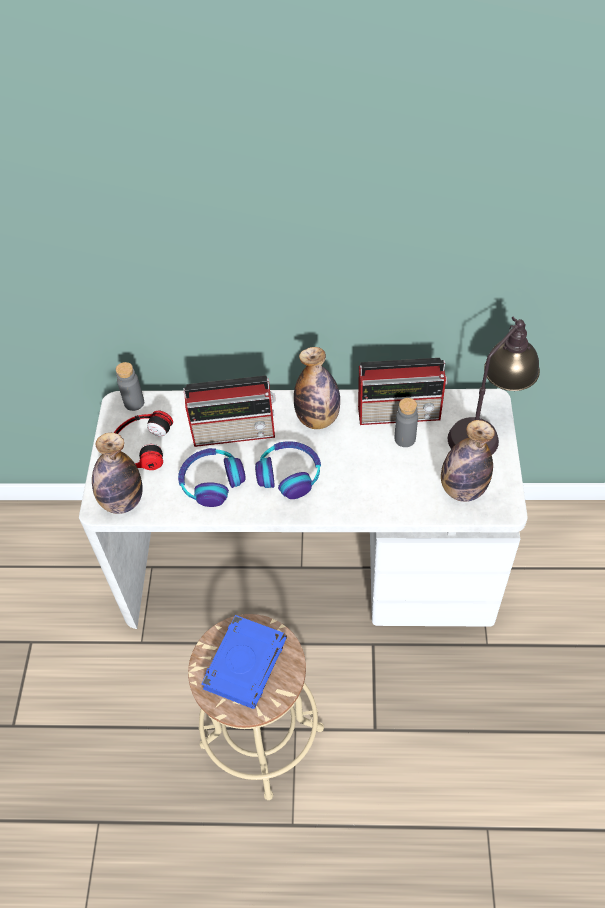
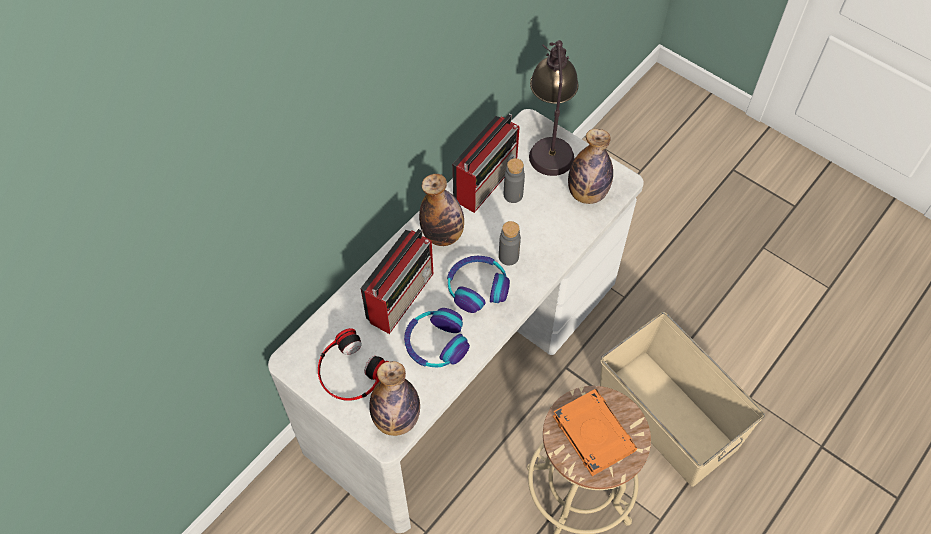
camera: 55 degrees left, 5 degrees up
grey bottle [116,362,144,411] -> grey bottle moved to [499,221,521,265]
blue book [201,615,287,709] -> orange book [553,389,637,476]
none -> beige storage box [600,312,765,487]

